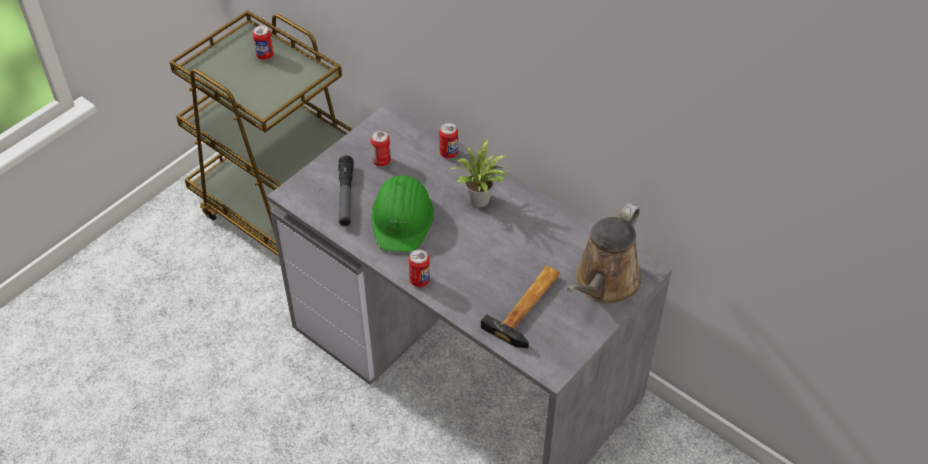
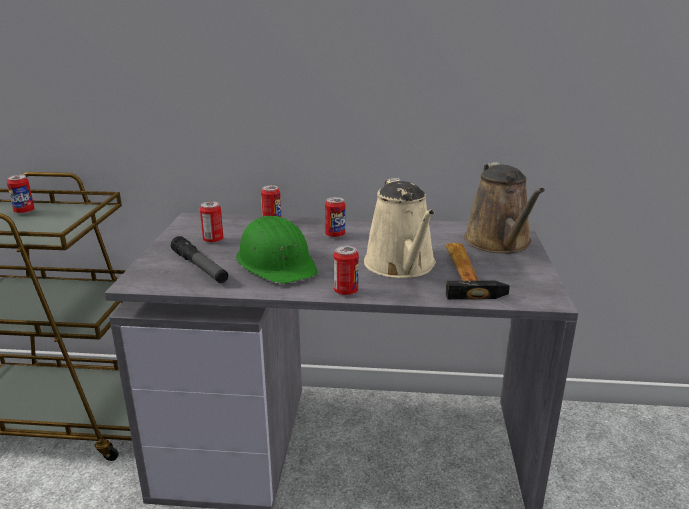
camera: 35 degrees left, 25 degrees down
potted plant [449,139,511,207] -> can [325,197,345,238]
none -> beige watering can [364,178,436,278]

